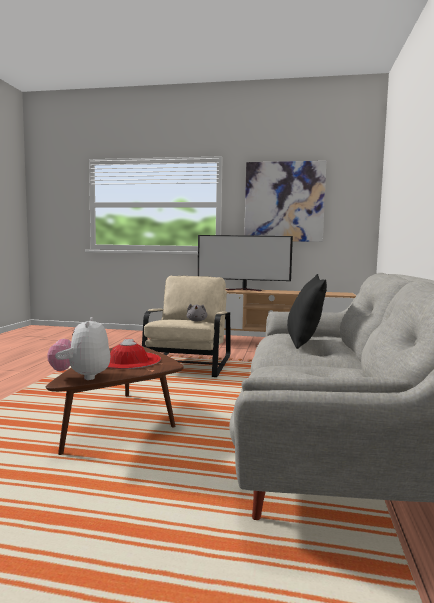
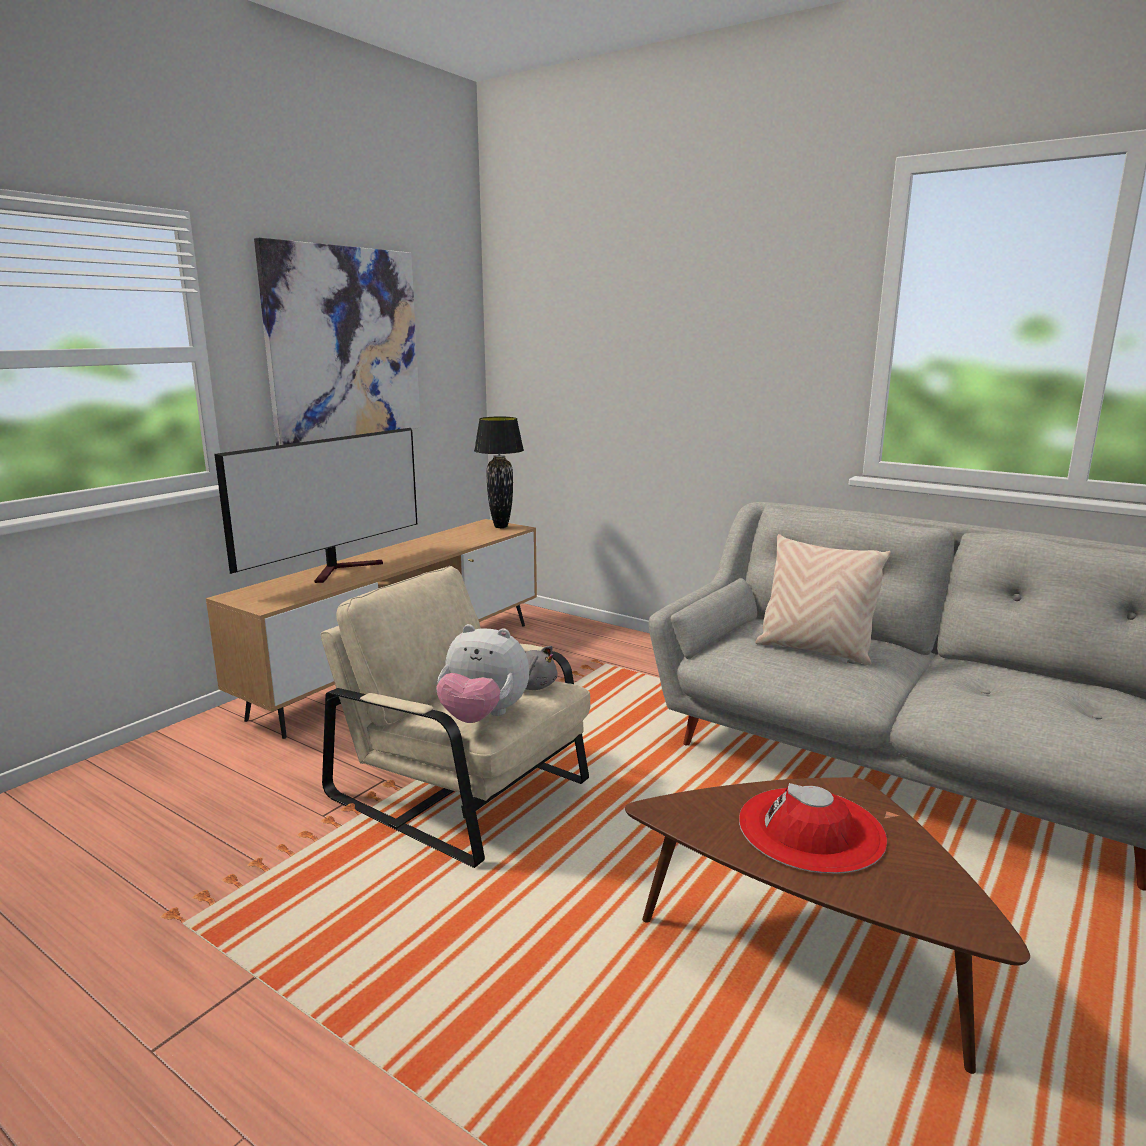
camera: 65 degrees left, 10 degrees up
plush toy [47,317,111,380] -> plush toy moved to [436,624,529,723]
black pillow [287,274,327,349] -> beige pillow [755,534,891,665]
none -> black table lamp [474,417,524,528]

